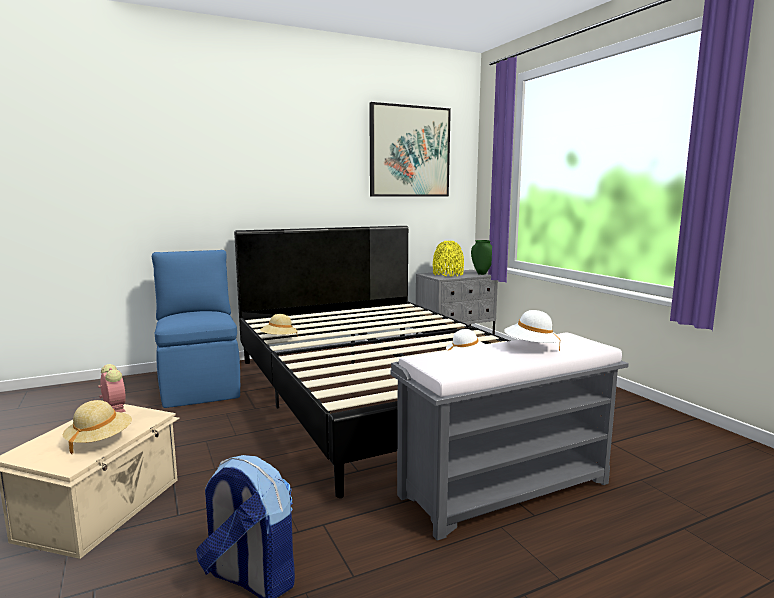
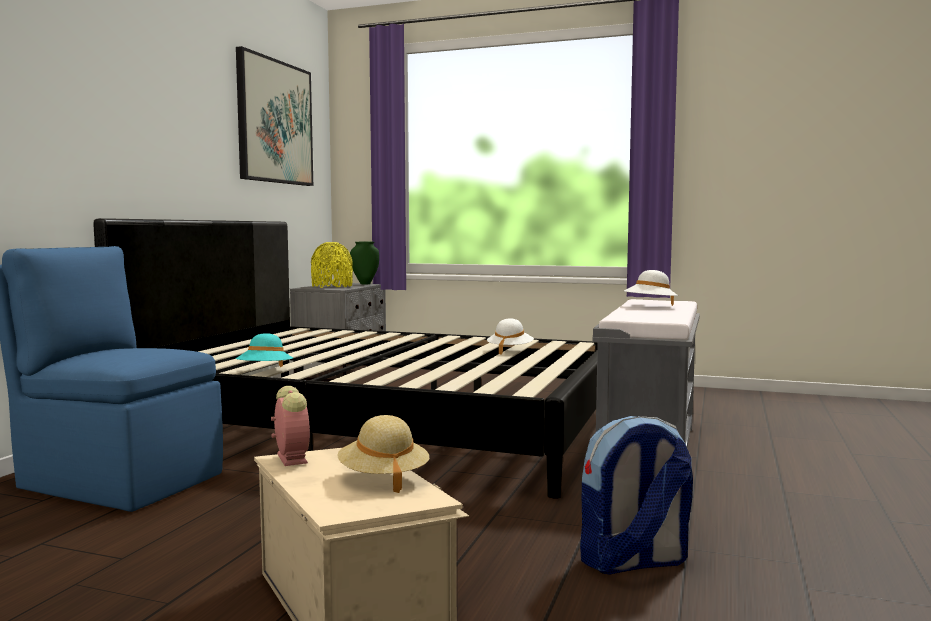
camera: 45 degrees left, 5 degrees down
alarm clock [98,364,126,413] -> alarm clock turned 60 degrees clockwise [271,386,310,466]
beige hat [260,314,297,335] -> turquoise hat [236,333,293,367]

